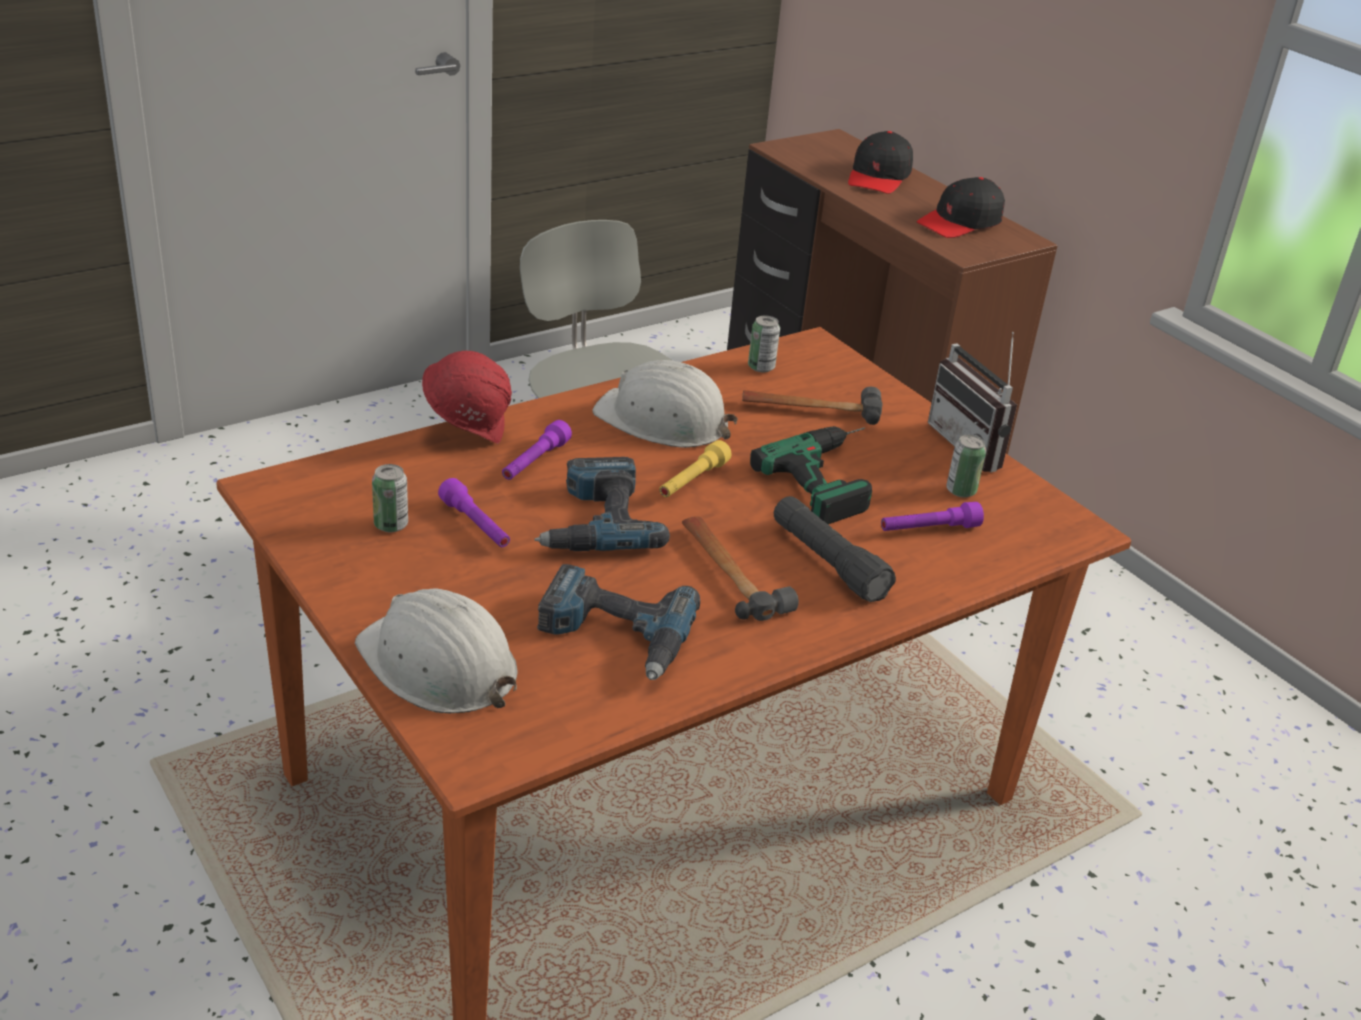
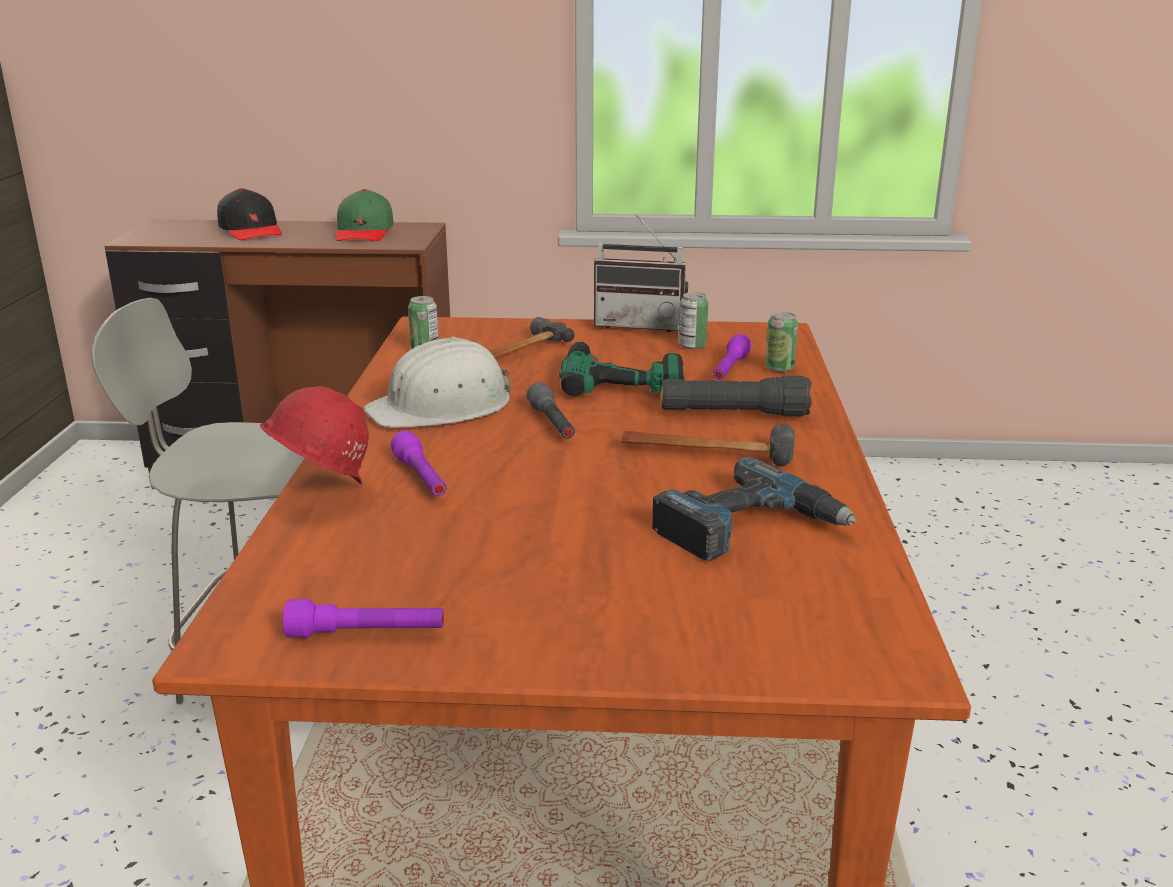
camera: 50 degrees left, 10 degrees down
white hard hat [355,589,517,713] -> none
can [372,464,408,532] -> can moved to [765,312,798,372]
purple flashlight [438,478,510,547] -> purple flashlight moved to [283,599,444,638]
power drill [534,457,670,551] -> none
yellow flashlight [659,440,732,497] -> grey flashlight [527,382,575,439]
black cap [917,177,1005,238] -> green cap [336,189,394,241]

